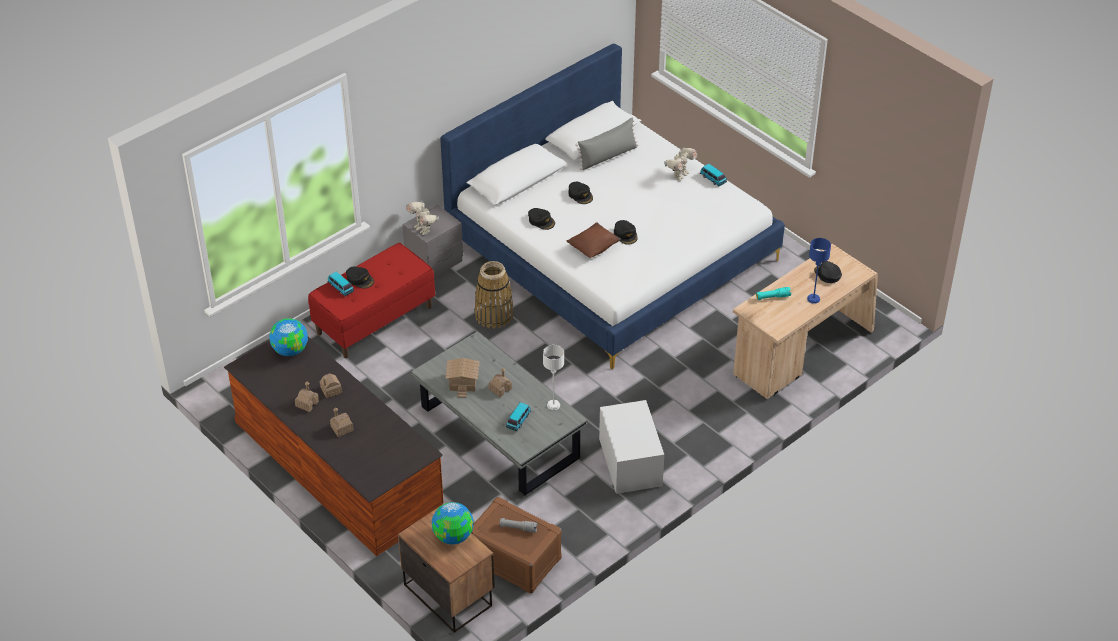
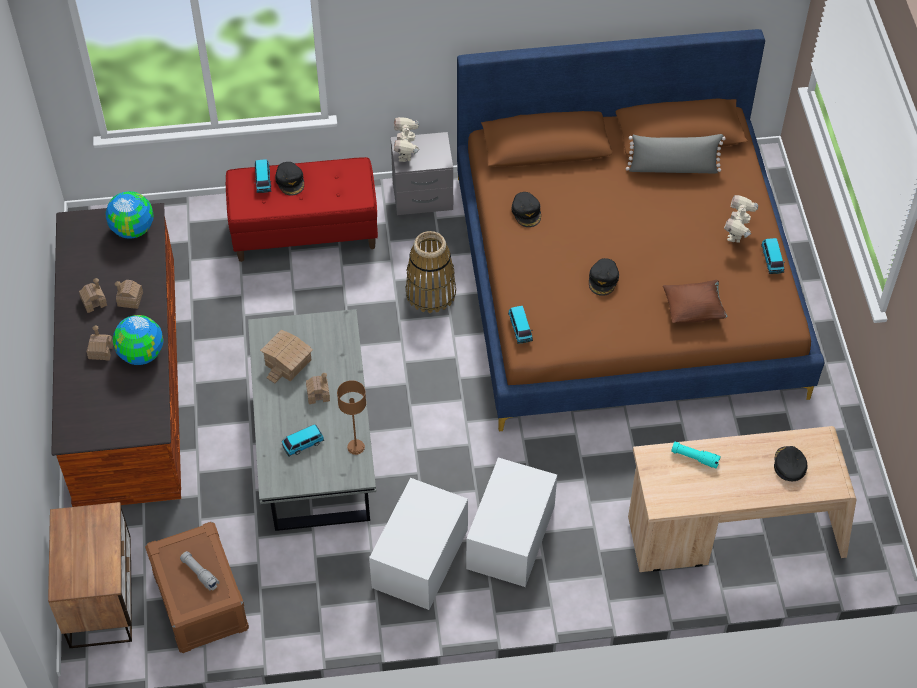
camera: 35 degrees right, 10 degrees up
globe [432,502,473,544] -> globe moved to [113,315,163,365]
white bed [440,44,785,369] -> brown bed [457,29,824,431]
white table lamp [543,345,564,410] -> brown table lamp [337,380,366,455]
brown pillow [567,222,621,258] -> brown pillow moved to [663,280,727,323]
black cap [569,182,593,204] -> none
toy robot [664,147,698,180] -> toy robot turned 120 degrees clockwise [724,195,758,243]
blue table lamp [807,238,831,304] -> none
none -> white storage box [466,458,557,587]
none -> toy car [508,306,533,344]

